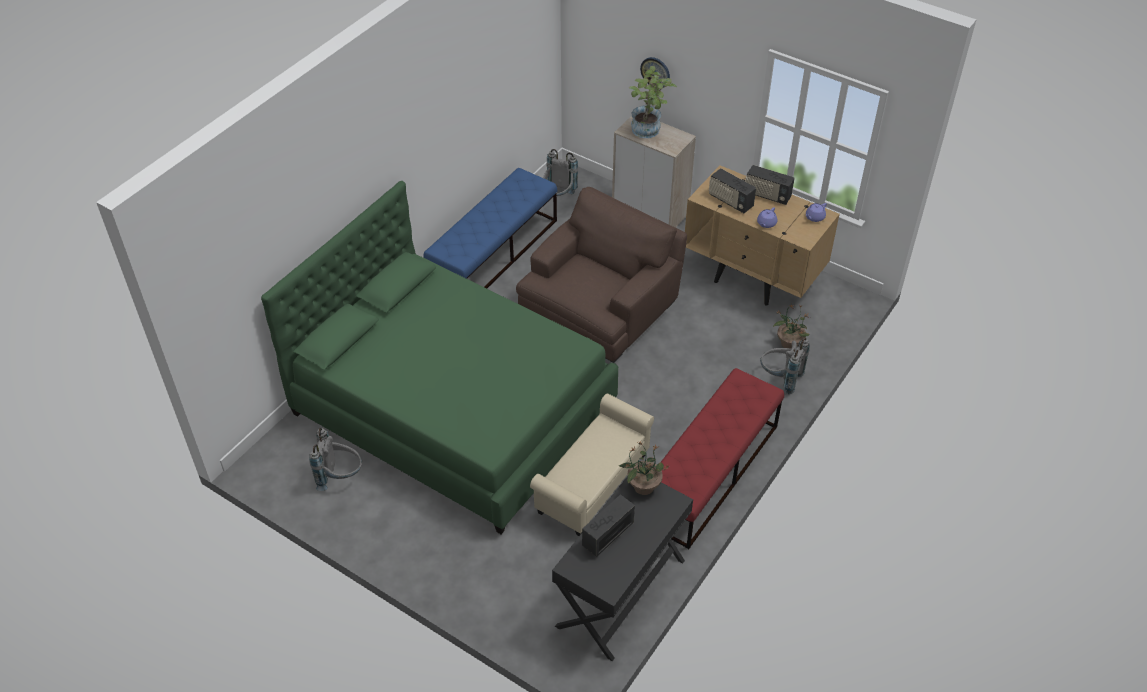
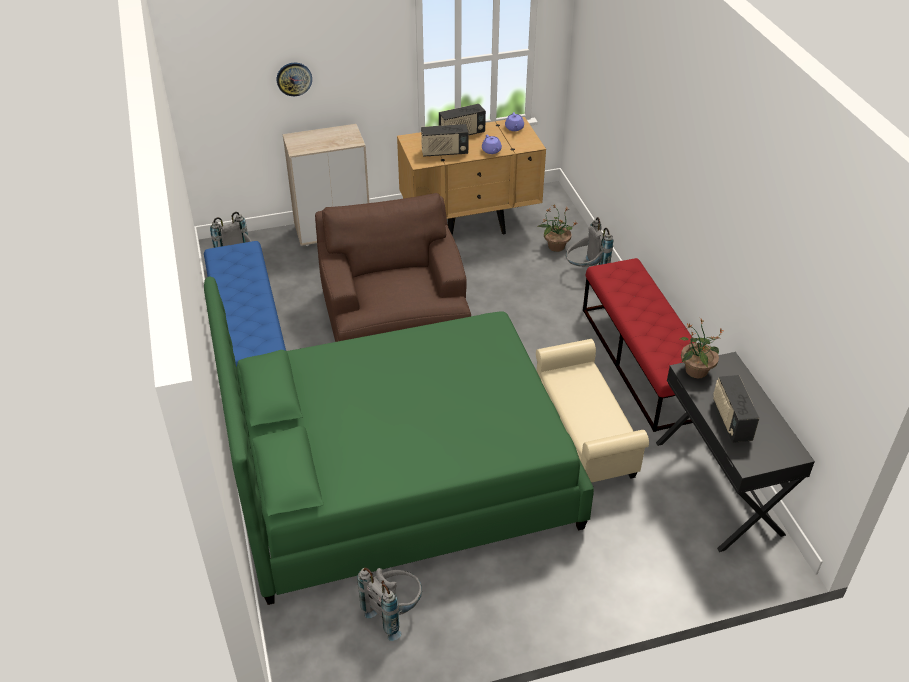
camera: 50 degrees left, 5 degrees down
potted plant [629,66,677,138] -> none

